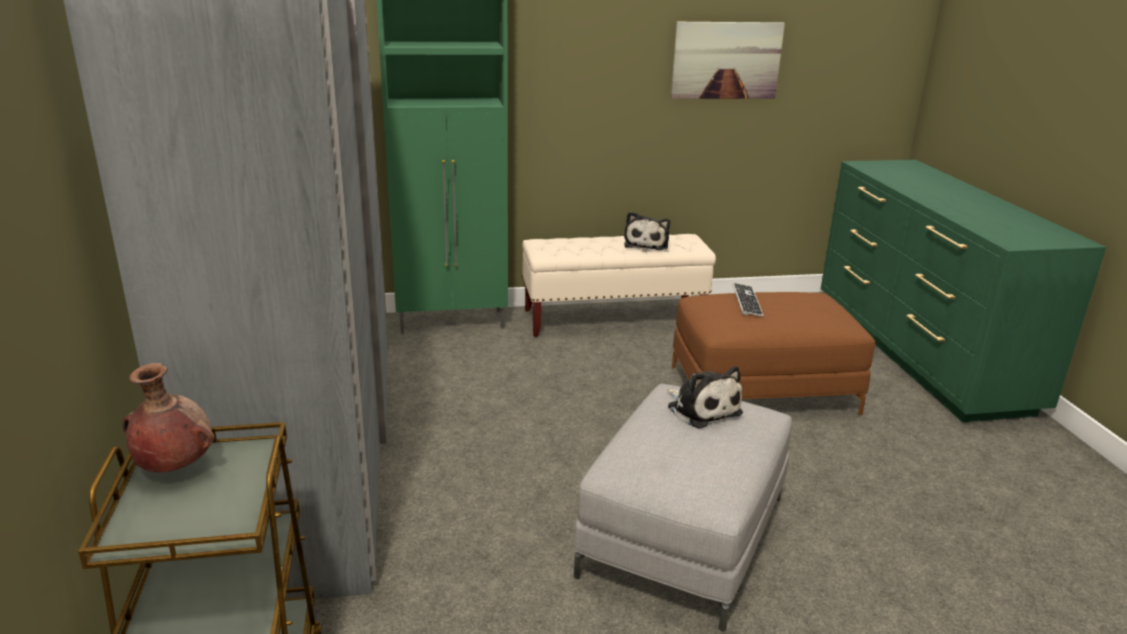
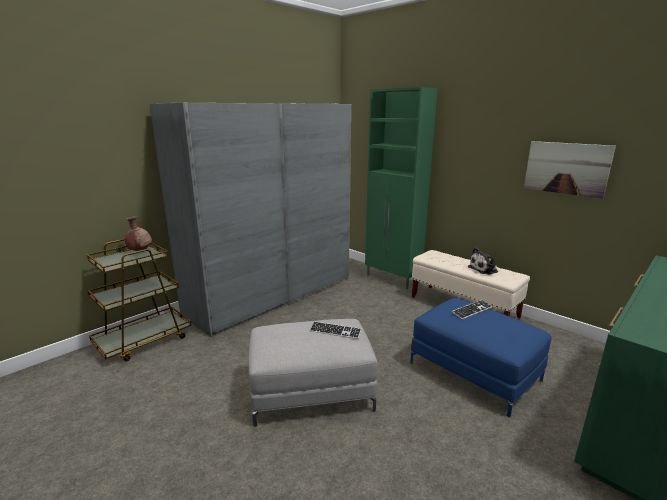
camera: 55 degrees right, 5 degrees down
plush toy [667,366,743,429] -> keyboard [310,321,362,339]
brown ottoman [672,292,876,415] -> blue ottoman [410,298,552,417]

